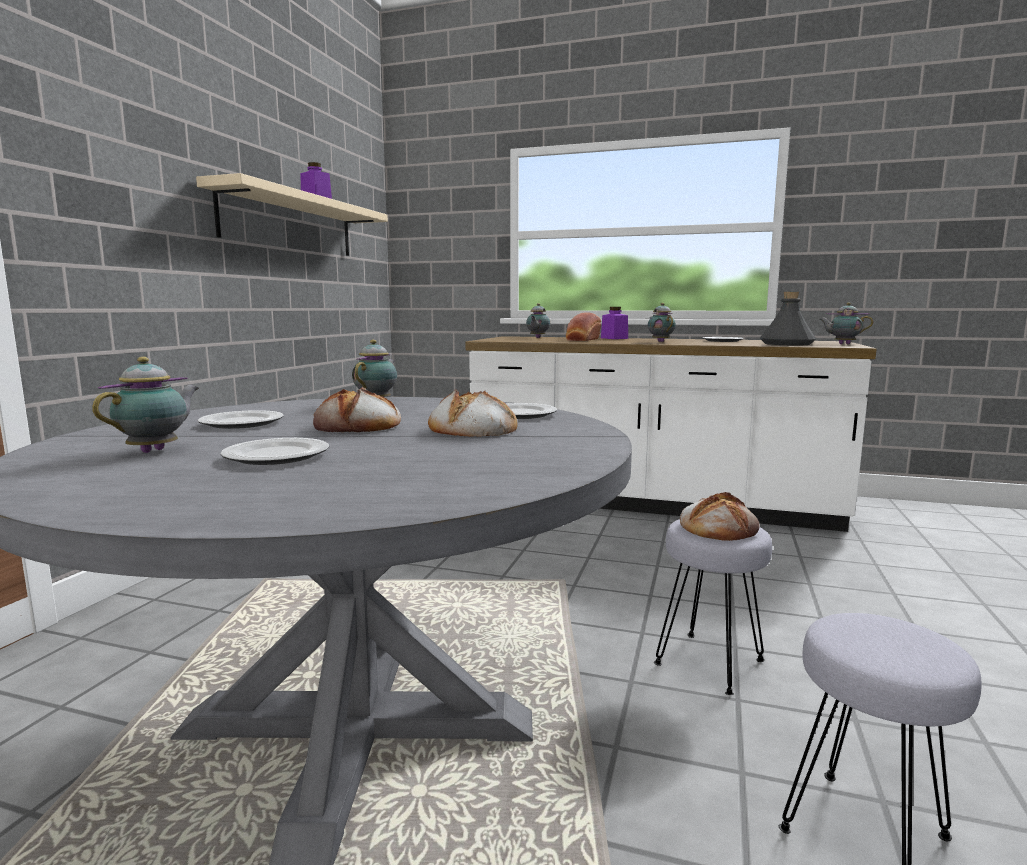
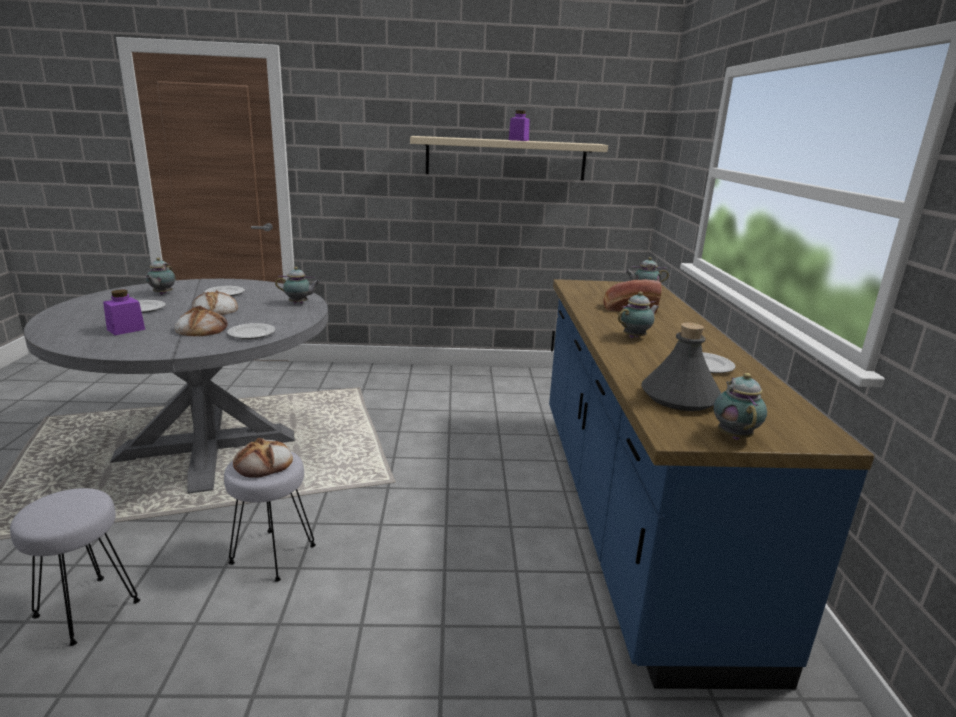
camera: 70 degrees right, 10 degrees up
teapot [92,357,199,453] -> teapot turned 90 degrees clockwise [145,258,176,295]
white counter [465,336,877,532] -> blue counter [549,279,875,689]
purple jar [601,307,628,339] -> purple jar moved to [103,289,145,335]

